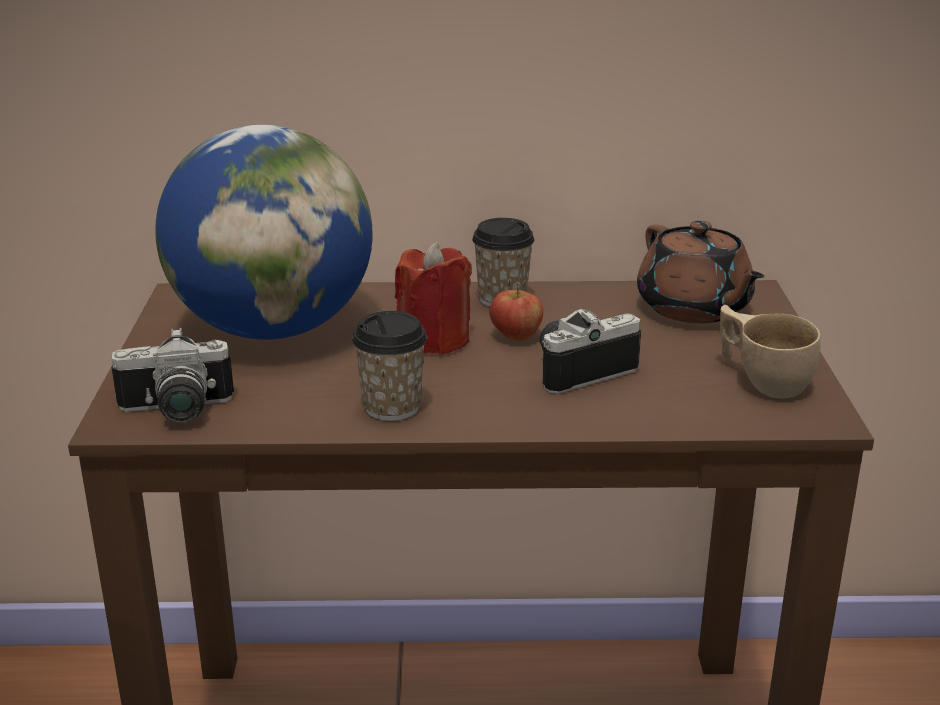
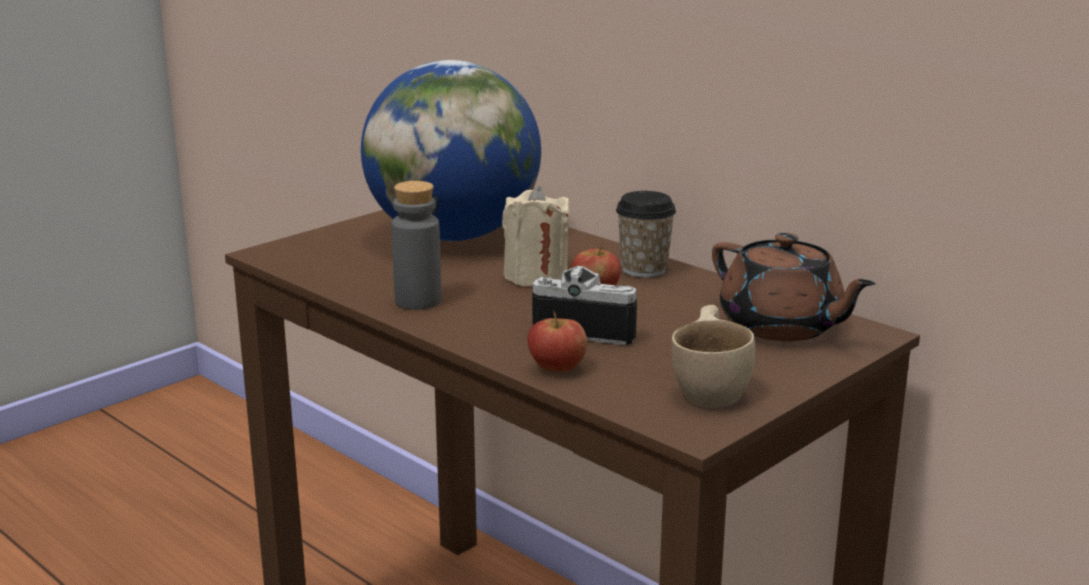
camera: 45 degrees right, 5 degrees down
camera [112,328,234,423] -> none
cup [352,311,427,421] -> grey bottle [391,181,442,310]
red candle [395,242,472,355] -> beige candle [502,185,570,286]
brown teapot [637,221,764,323] -> brown teapot turned 60 degrees counterclockwise [712,233,876,341]
none -> apple [527,311,587,372]

